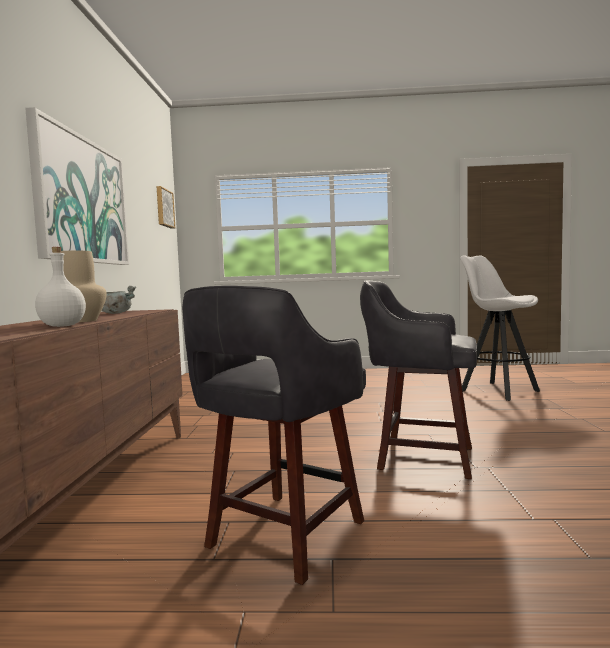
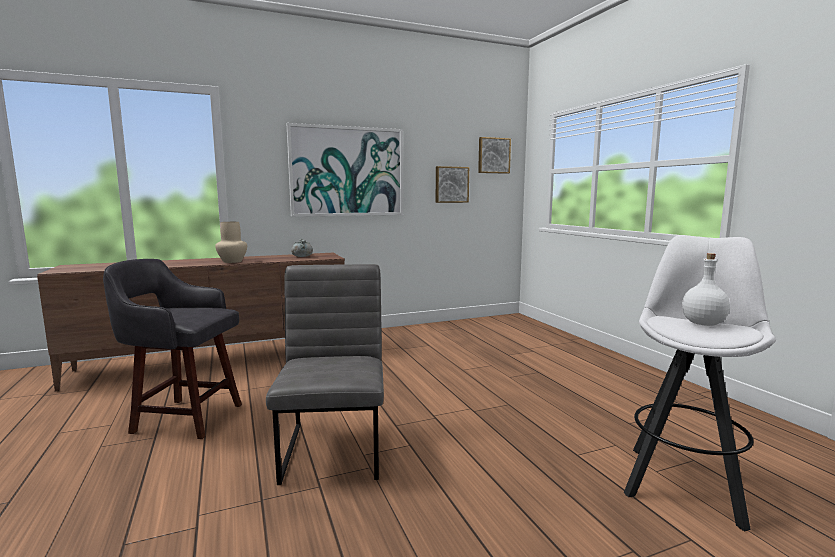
camera: 65 degrees right, 5 degrees up
white bottle [35,247,86,327] -> white bottle moved to [682,253,730,326]
grey stool [360,281,477,479] -> grey chair [266,264,384,485]
none -> picture [436,166,469,203]

